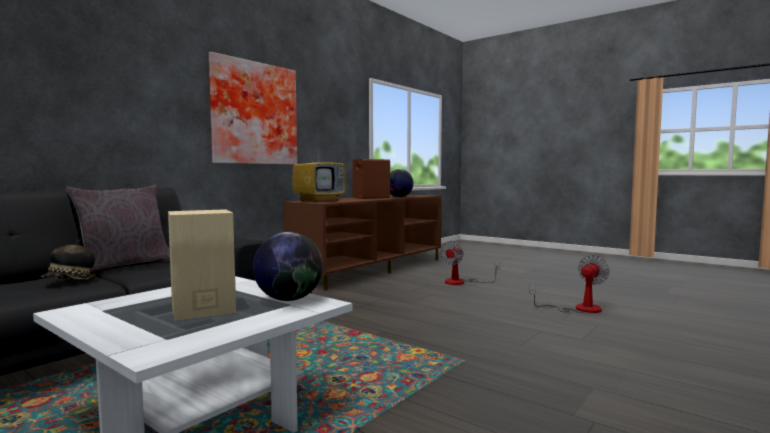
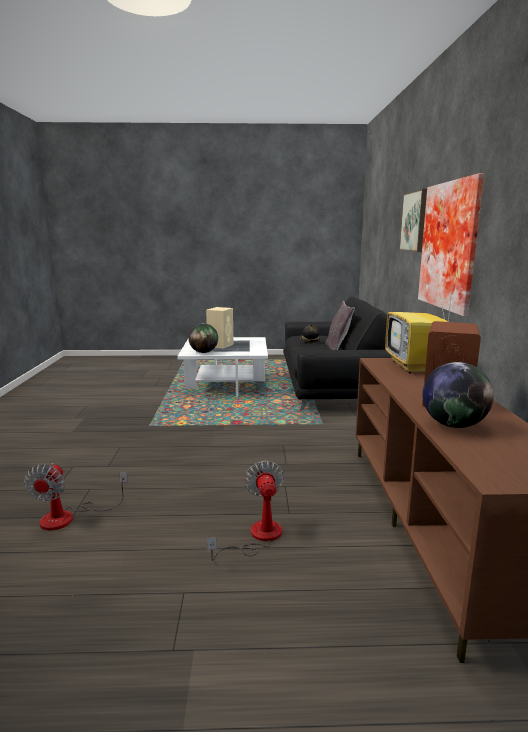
camera: 140 degrees right, 10 degrees up
none -> picture [399,189,427,252]

